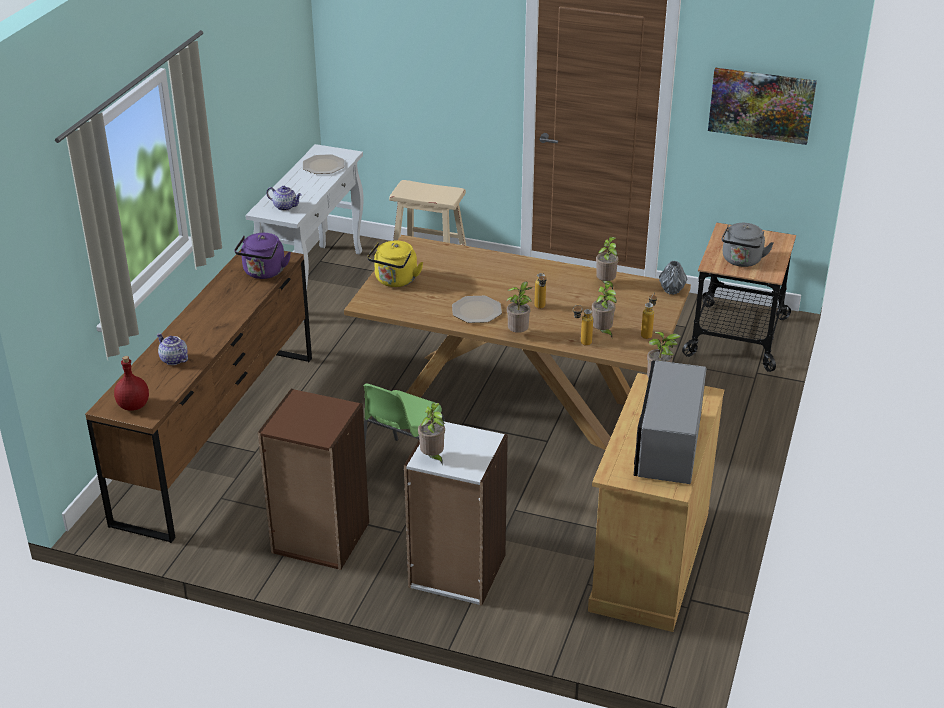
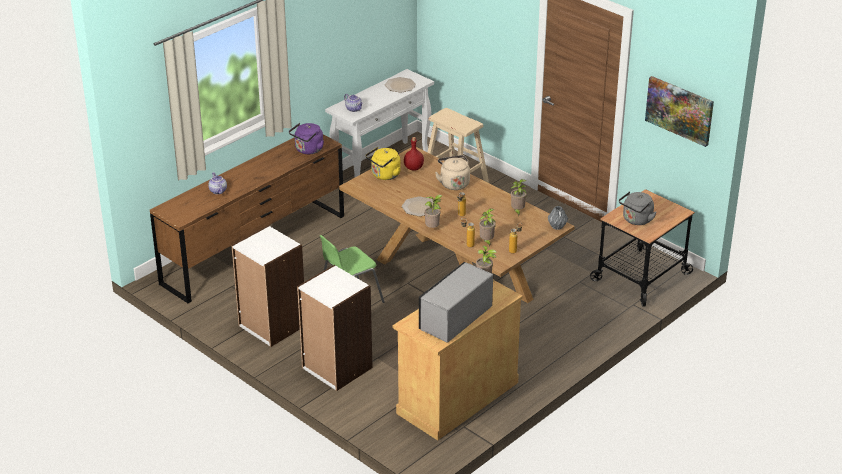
camera: 25 degrees right, 0 degrees up
red bottle [114,356,149,411] -> red bottle moved to [404,137,424,170]
brown bookcase [258,389,369,570] -> white bookcase [231,225,304,347]
potted plant [418,403,445,465] -> none
none -> beige kettle [435,155,470,190]

